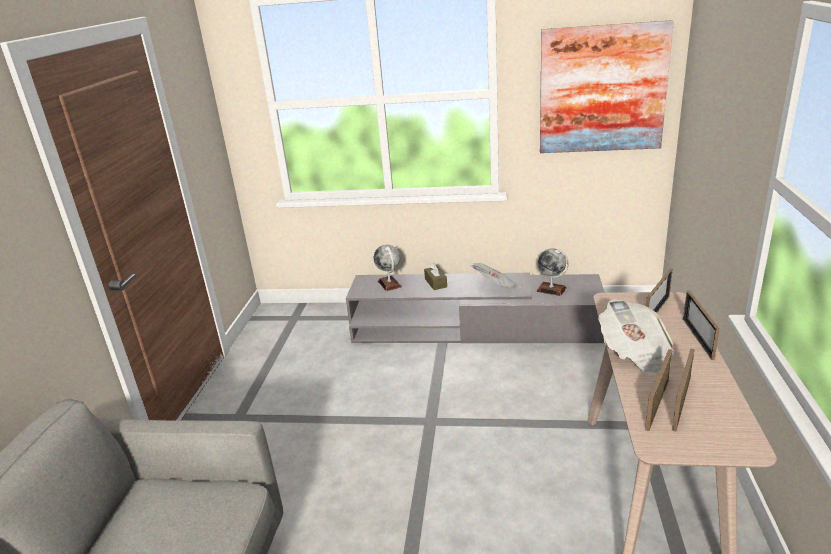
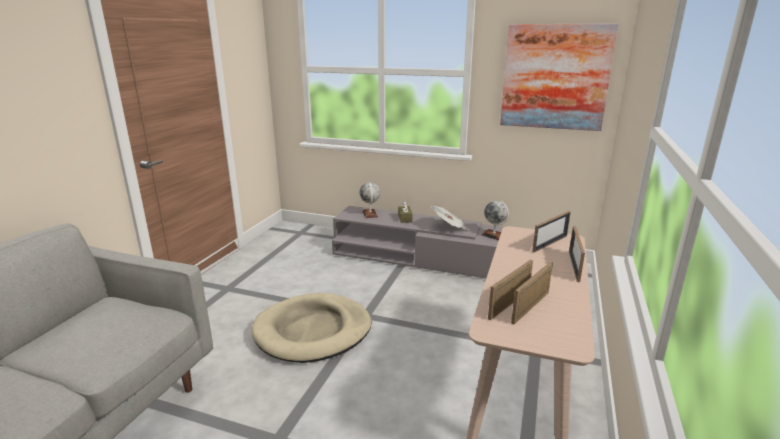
camera: 10 degrees right, 5 degrees down
newspaper [598,299,677,376] -> none
none -> beige dog bed [251,293,372,363]

